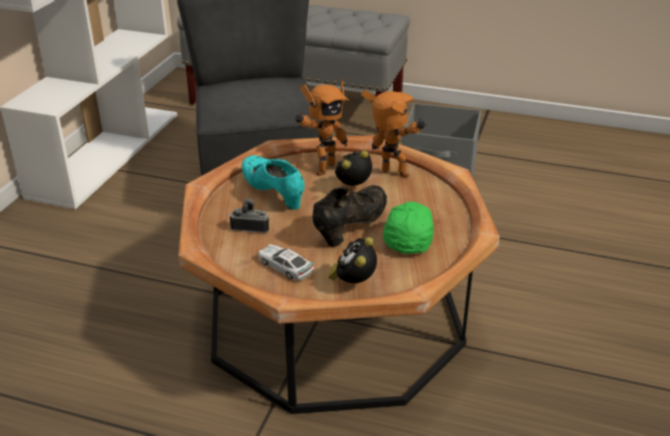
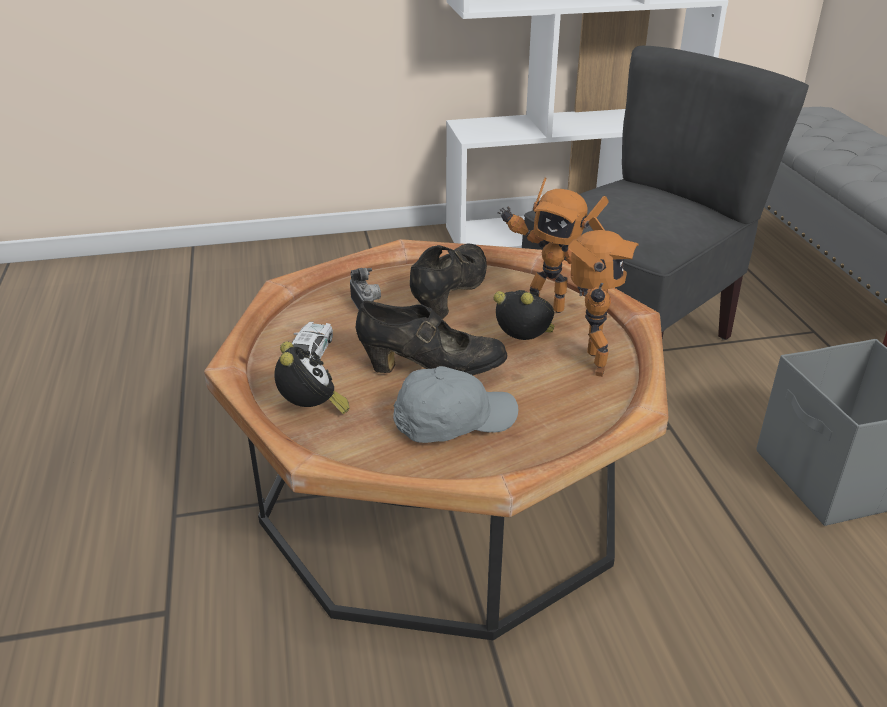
camera: 60 degrees right, 0 degrees up
turquoise shoe [242,155,305,210] -> black shoe [410,243,487,319]
alarm clock [328,237,377,283] -> alarm clock turned 90 degrees clockwise [274,341,350,414]
green cap [383,201,434,254] -> grey cap [393,366,518,443]

